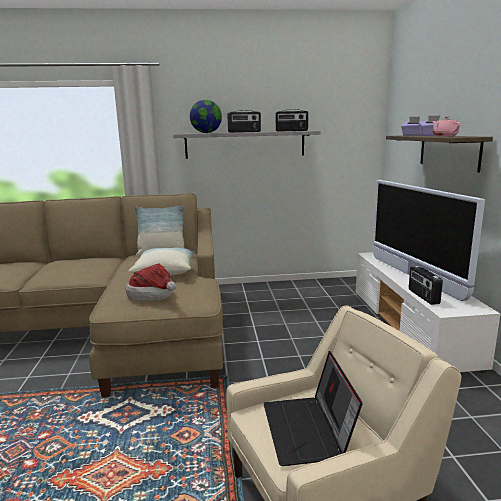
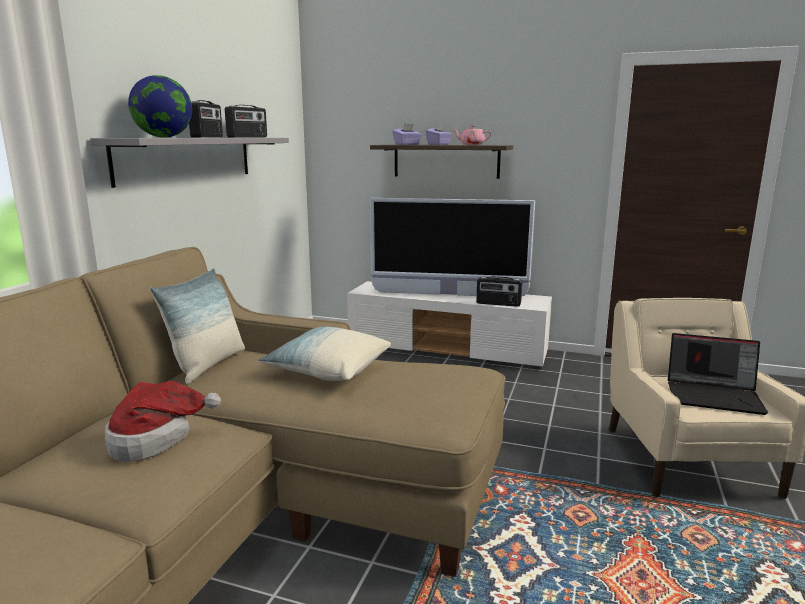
camera: 65 degrees left, 0 degrees up
hat [126,263,176,301] -> hat moved to [105,381,221,462]

